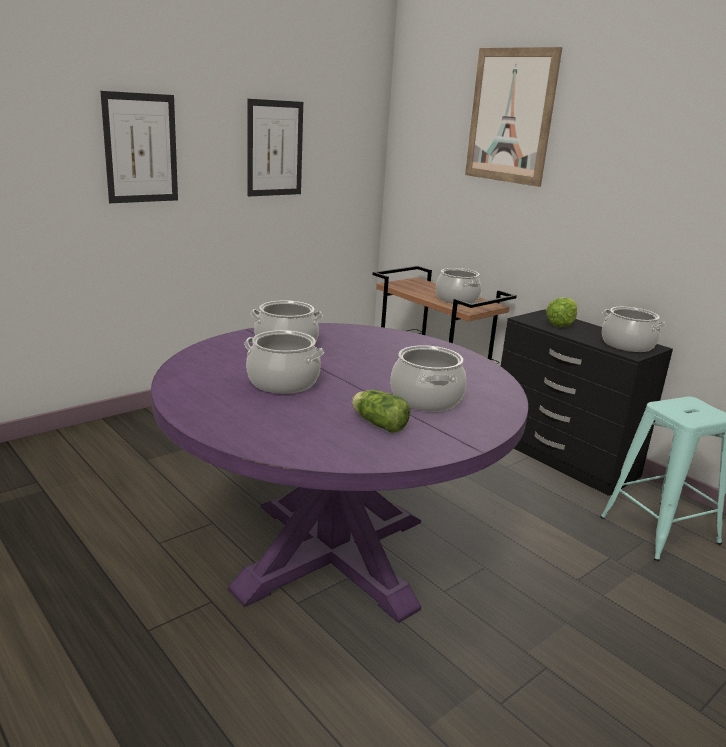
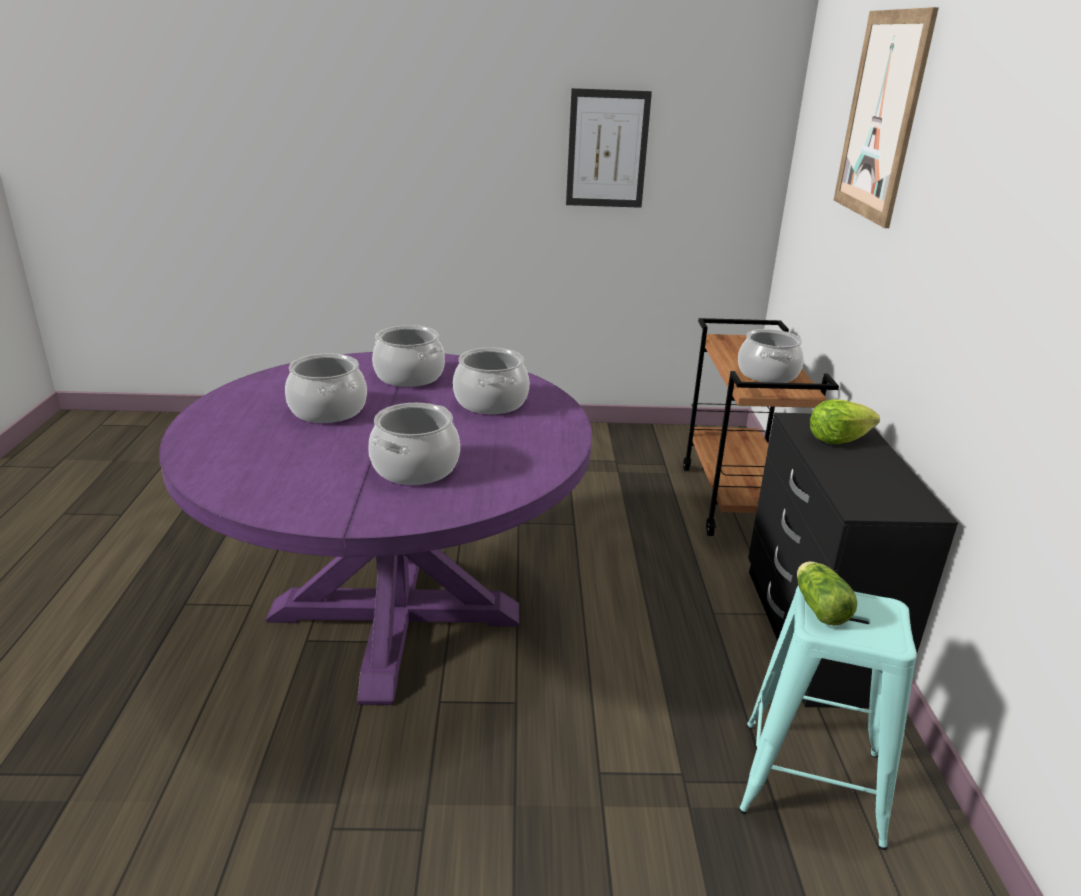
camera: 40 degrees right, 5 degrees up
picture [100,91,178,203] -> none
lettuce [352,390,410,432] -> lettuce moved to [797,562,857,626]
cooking pot [602,307,666,352] -> cooking pot moved to [453,348,529,414]

